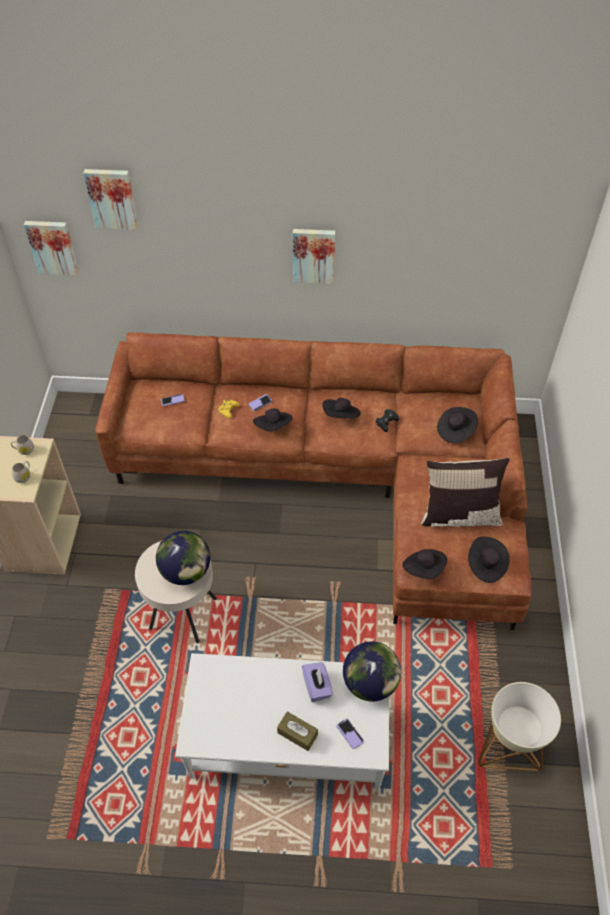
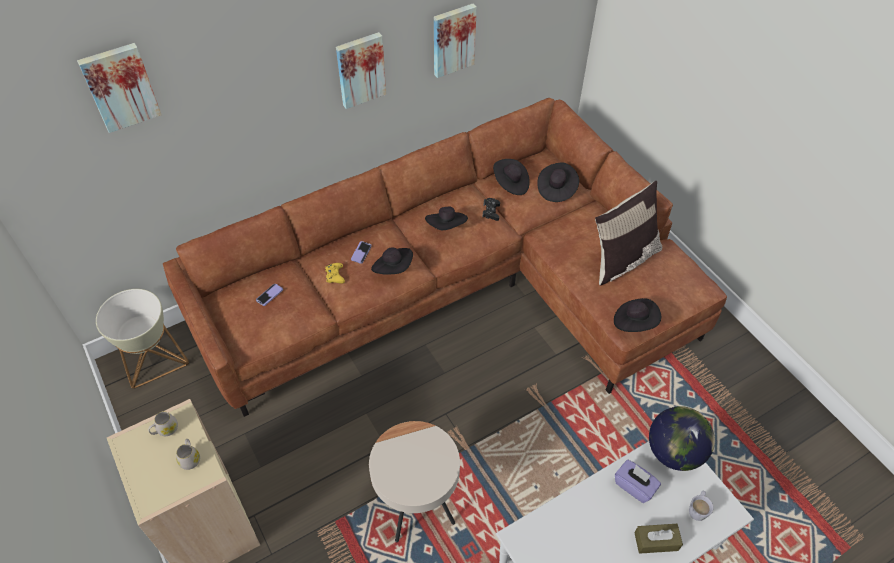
camera: 35 degrees left, 0 degrees up
picture [24,221,79,276] -> picture moved to [434,4,477,78]
globe [156,531,210,585] -> none
phone [337,719,364,749] -> white mug [689,491,714,521]
black hat [468,537,510,583] -> black hat moved to [493,159,530,195]
planter [478,682,561,771] -> planter moved to [96,289,189,389]

